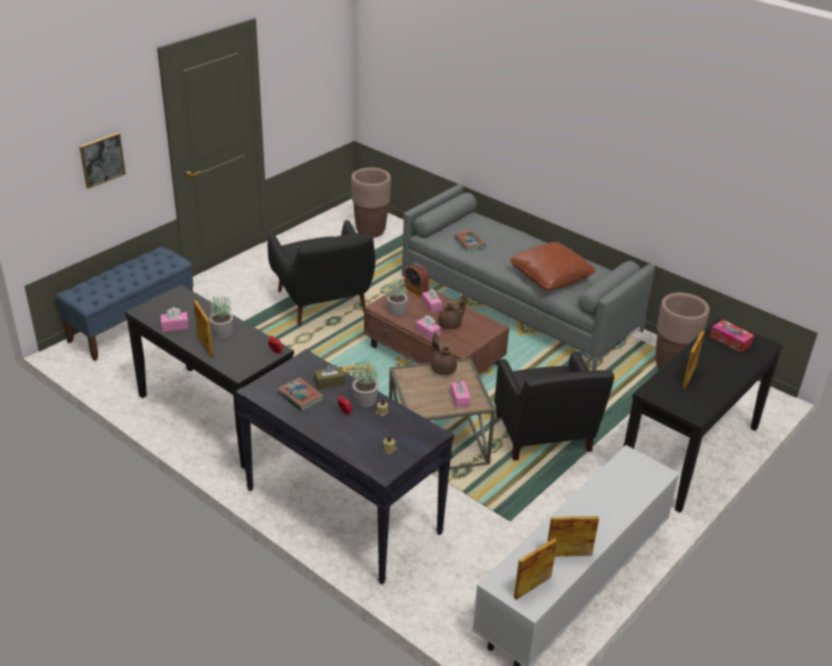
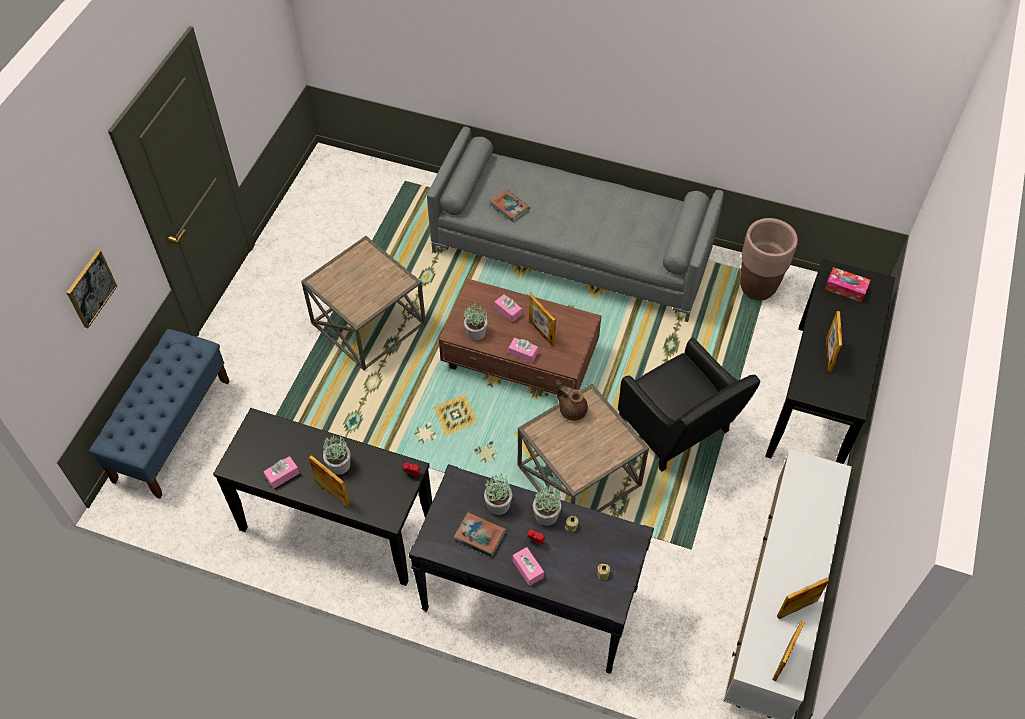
camera: 20 degrees left, 20 degrees up
black armchair [268,220,375,326] -> brown side table [301,236,426,370]
brown tissue box [314,364,345,389] -> potted plant [484,472,512,515]
brown planter [351,168,391,238] -> none
alarm clock [404,263,429,297] -> none
brown teapot [438,293,466,329] -> picture frame [529,294,556,346]
pink tissue box [451,380,471,408] -> pink tissue box moved to [513,547,544,586]
brown pillow [510,242,595,290] -> none

